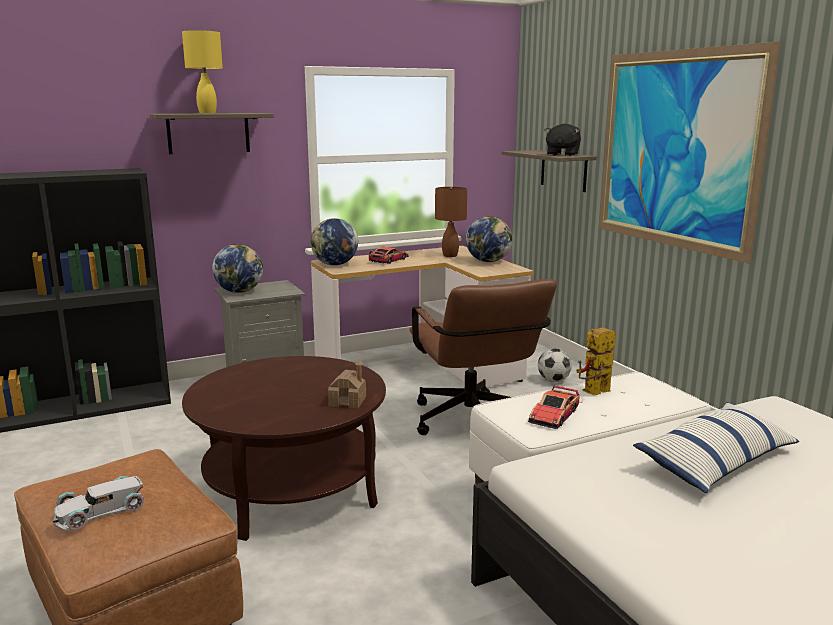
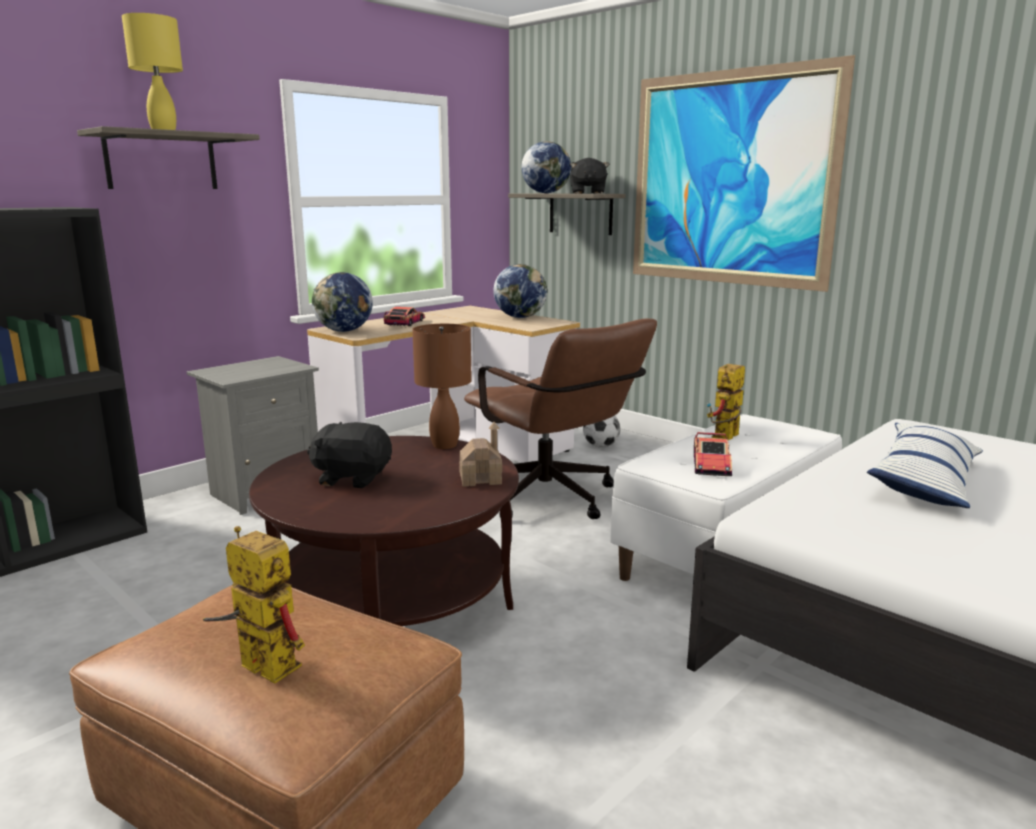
camera: 20 degrees left, 0 degrees up
white toy car [53,476,144,531] -> toy robot [203,526,305,684]
globe [212,244,263,293] -> globe moved to [521,141,571,193]
brown table lamp [435,187,467,257] -> brown table lamp moved to [412,324,472,449]
none -> black plush toy [307,422,392,488]

